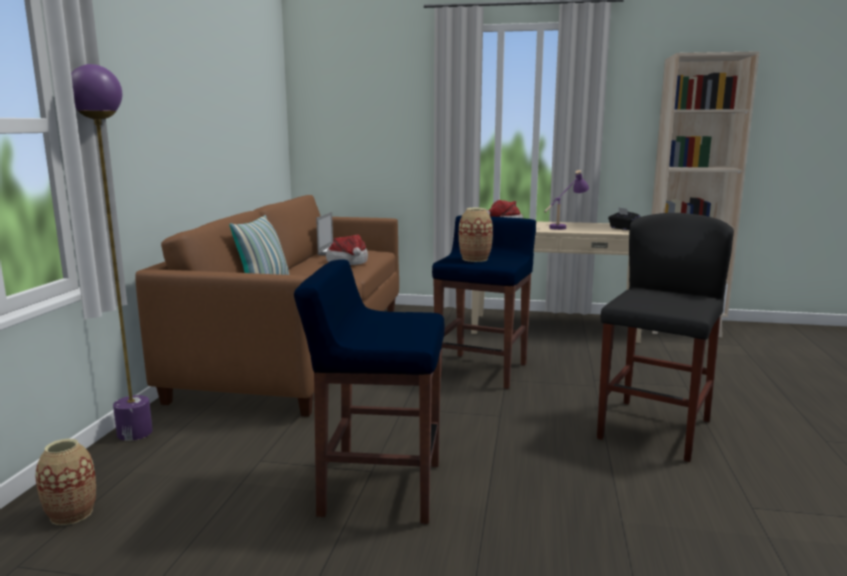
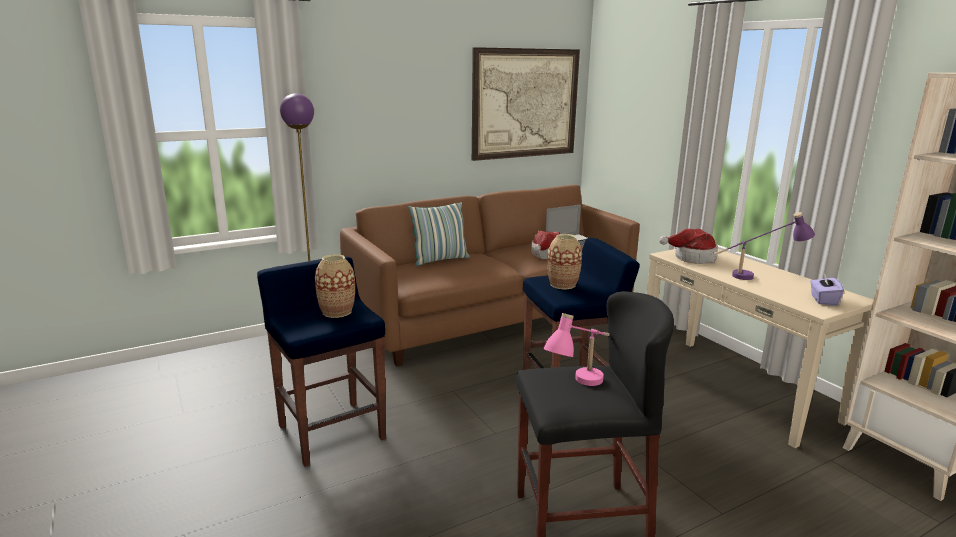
camera: 50 degrees right, 5 degrees up
vase [35,439,96,525] -> vase moved to [315,254,355,318]
black tissue box [608,207,640,230] -> purple tissue box [810,271,844,306]
none -> picture [472,47,580,161]
none -> pink table lamp [544,313,610,386]

